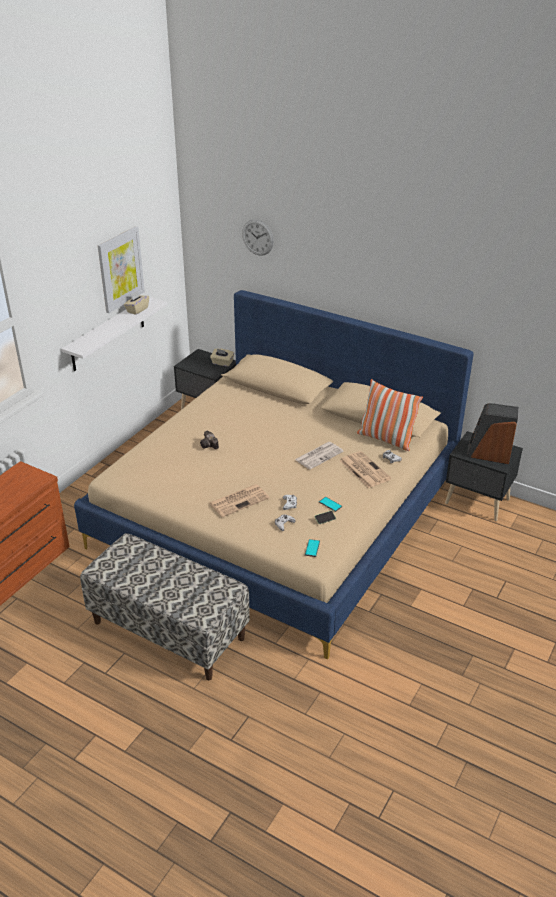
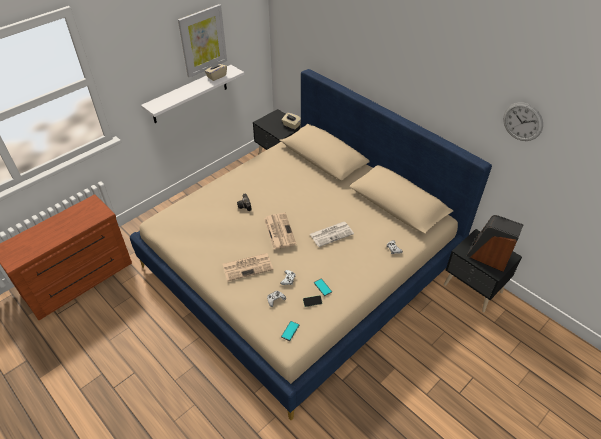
camera: 15 degrees right, 10 degrees up
bench [80,533,250,680] -> none
wall clock [242,219,274,256] -> wall clock moved to [503,102,543,141]
newspaper [340,451,391,488] -> newspaper moved to [264,213,296,249]
pillow [357,379,423,451] -> none

